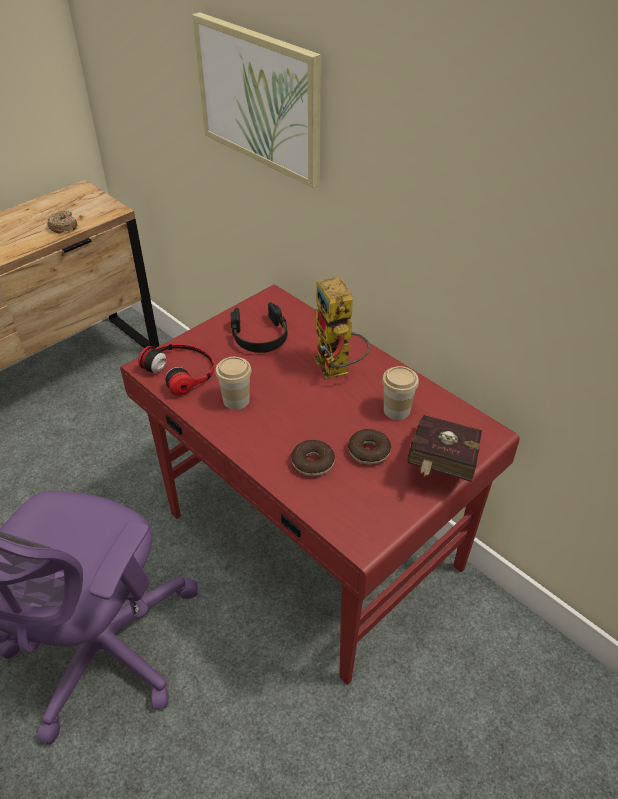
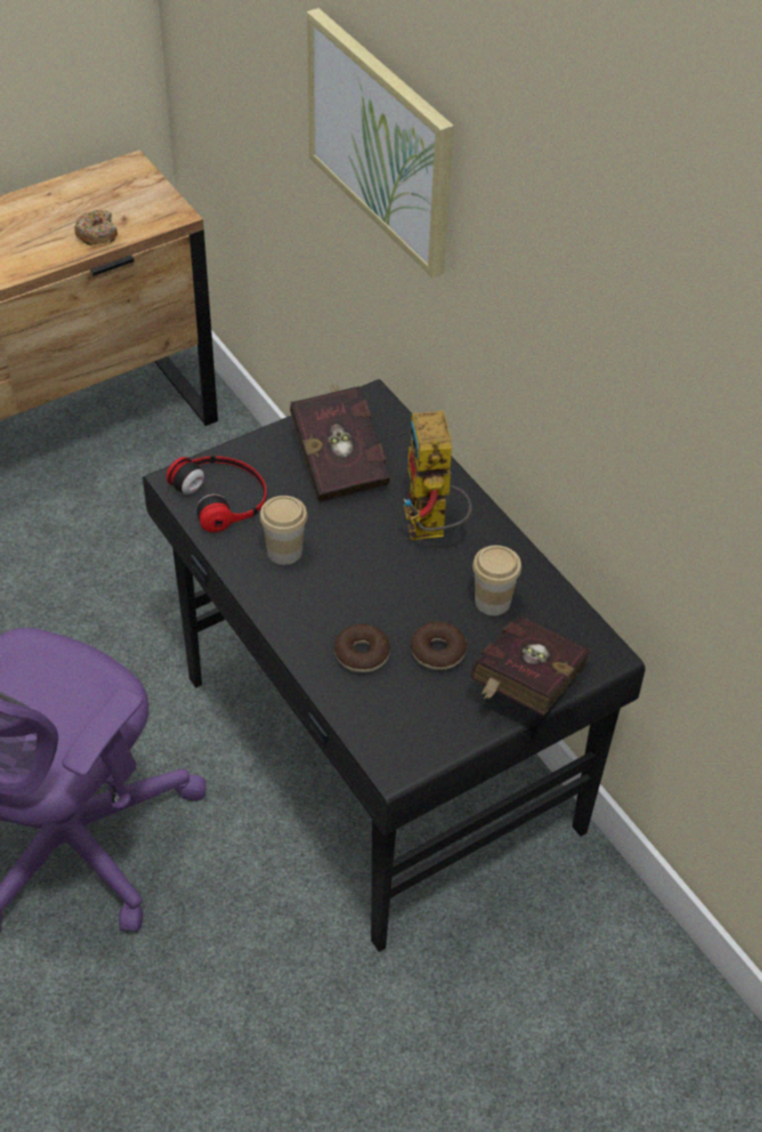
camera: 10 degrees right, 5 degrees up
red desk [120,284,520,685] -> black desk [143,379,645,952]
black headphones [231,302,287,353] -> red book [290,382,390,502]

